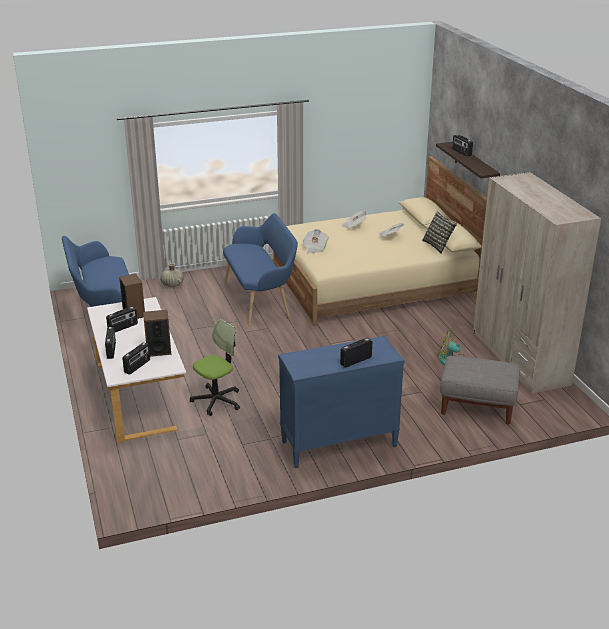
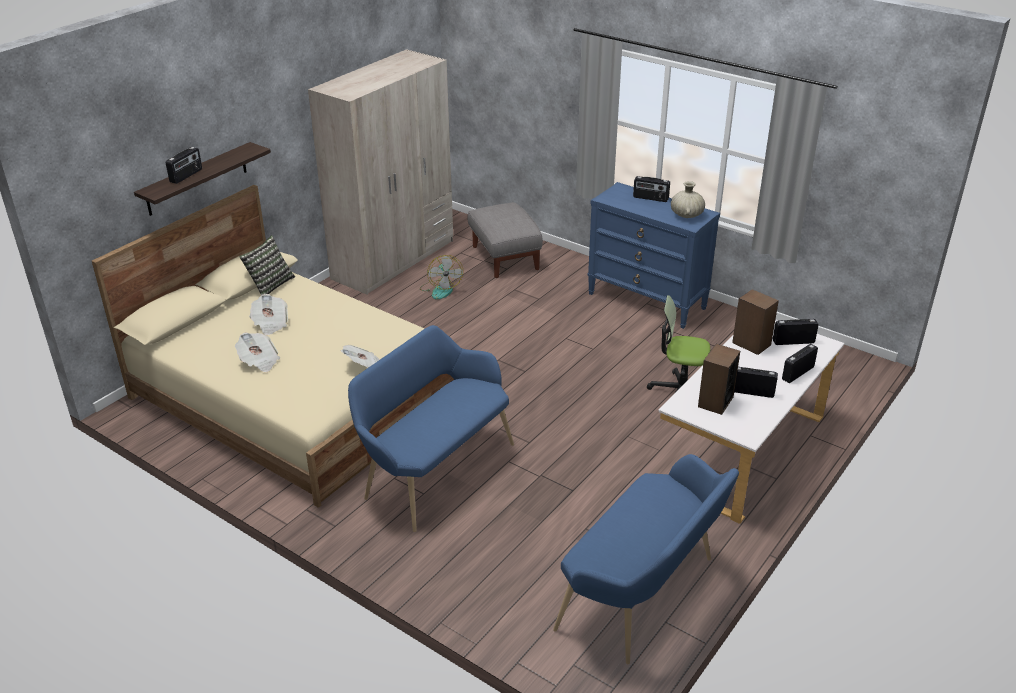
camera: 125 degrees left, 5 degrees up
beige vase [160,263,184,287] -> beige vase moved to [671,181,705,218]

